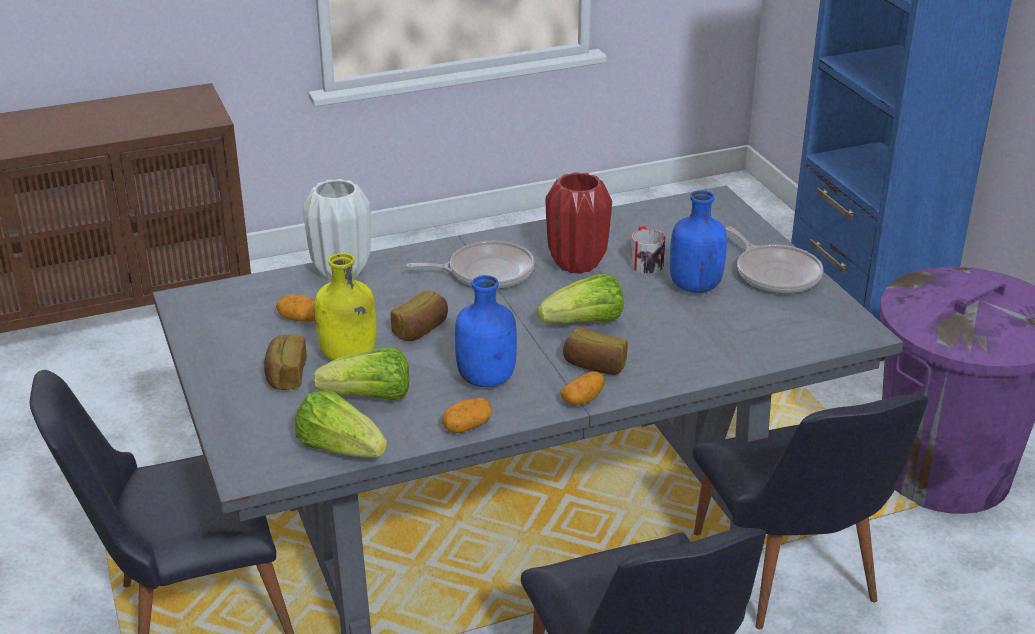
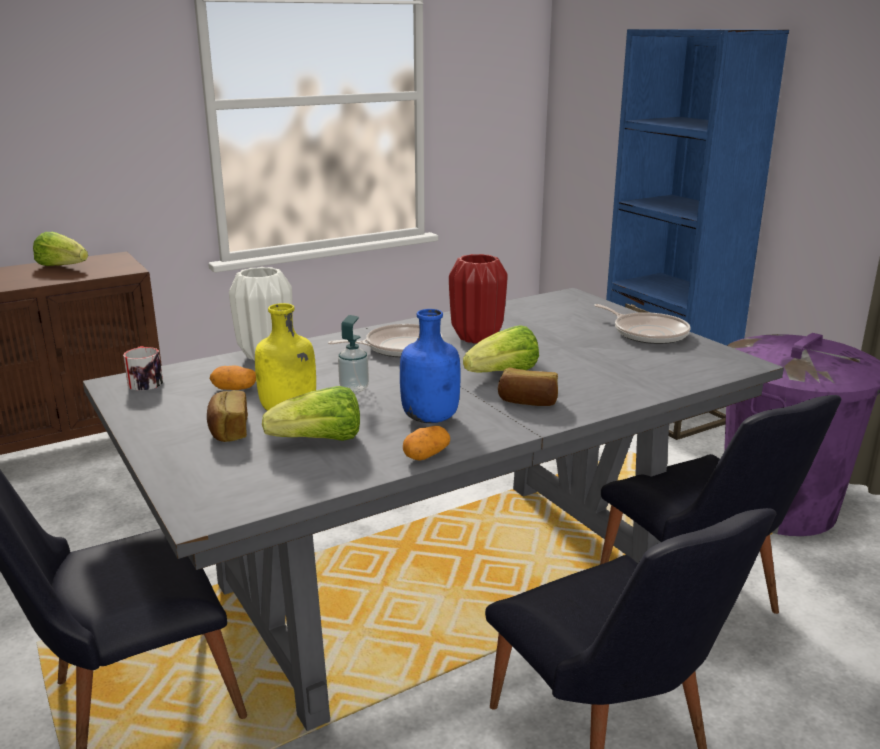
camera: 10 degrees left, 10 degrees down
lettuce [295,390,387,458] -> lettuce moved to [33,232,88,266]
bread [391,291,448,341] -> soap dispenser [338,315,369,393]
potato [561,372,605,405] -> none
mug [630,226,665,274] -> mug moved to [123,346,163,391]
blue bottle [670,190,727,293] -> none

